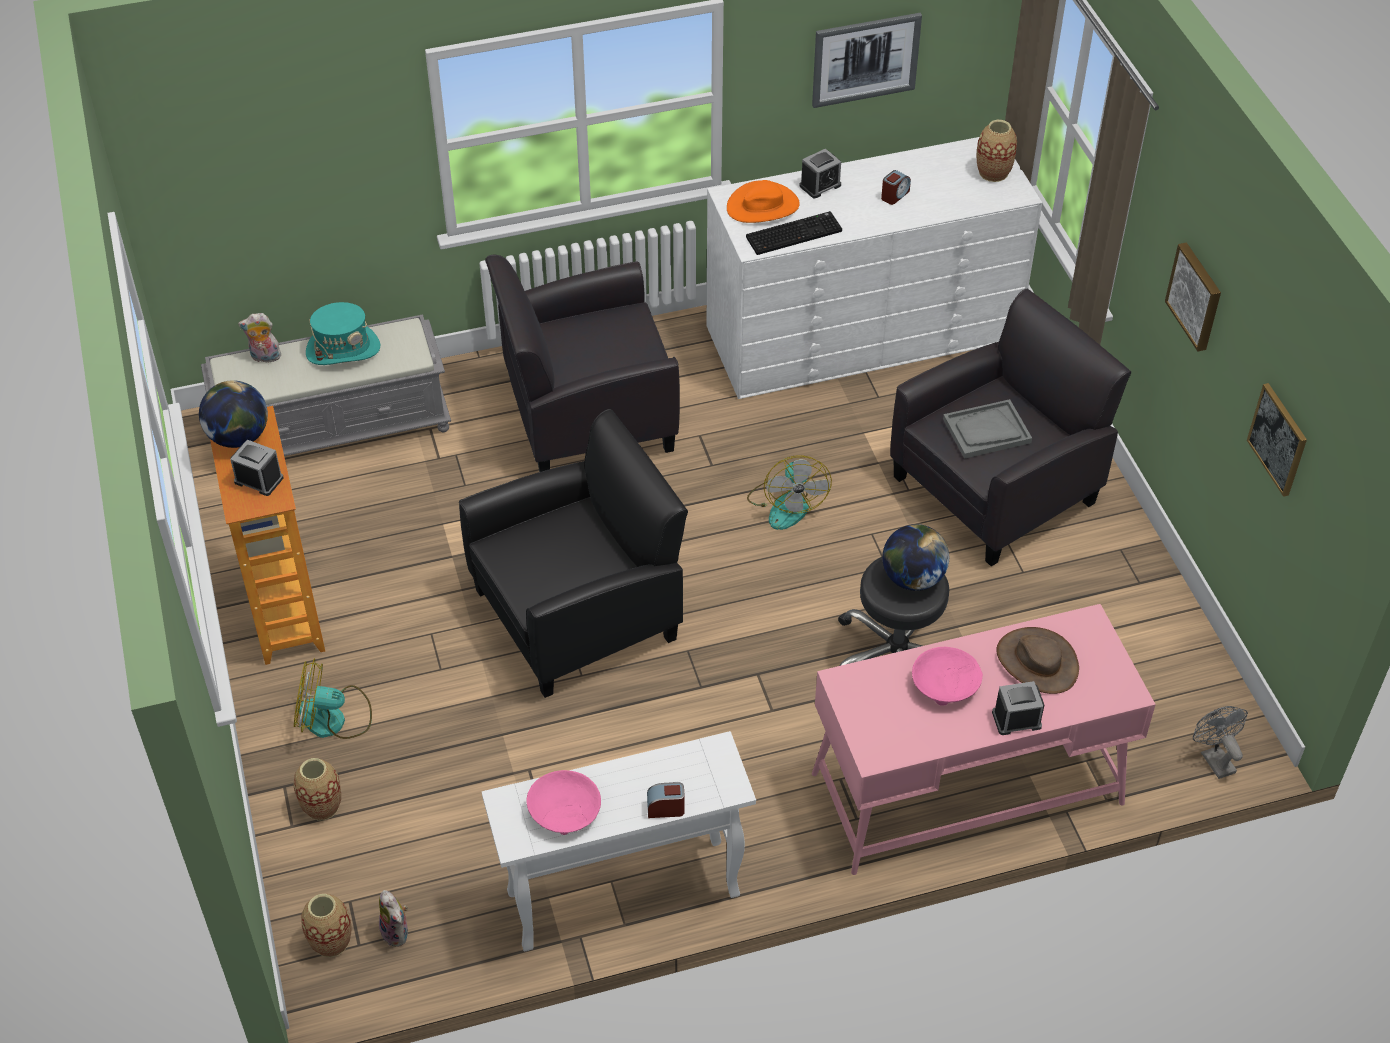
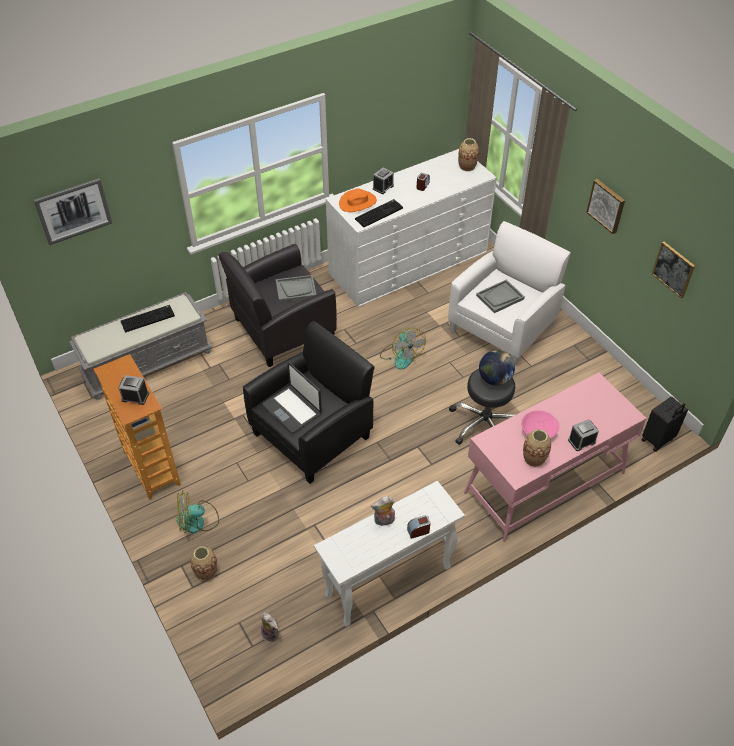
camera: 15 degrees left, 0 degrees up
globe [199,380,268,448] -> none
plush toy [238,313,281,363] -> plush toy moved to [371,496,395,526]
vase [301,894,352,957] -> vase moved to [523,429,551,467]
turquoise hat [306,302,380,365] -> keyboard [121,305,175,332]
pink bowl [526,770,601,835] -> none
picture [812,13,922,108] -> picture moved to [33,178,112,245]
black armchair [890,289,1131,566] -> white armchair [448,221,571,366]
brown hat [996,627,1079,694] -> none
grey fan [1193,706,1248,779] -> black suitcase [641,396,688,452]
none -> laptop [263,362,322,433]
none -> grey tray [276,275,316,302]

